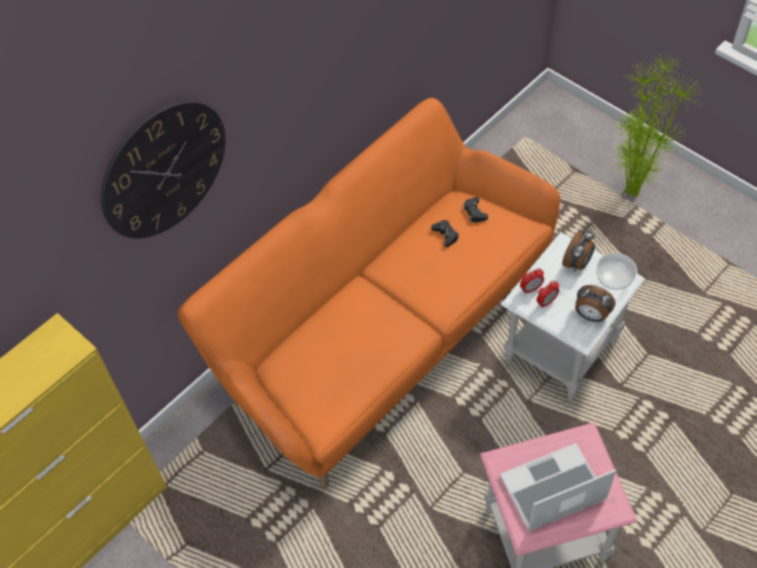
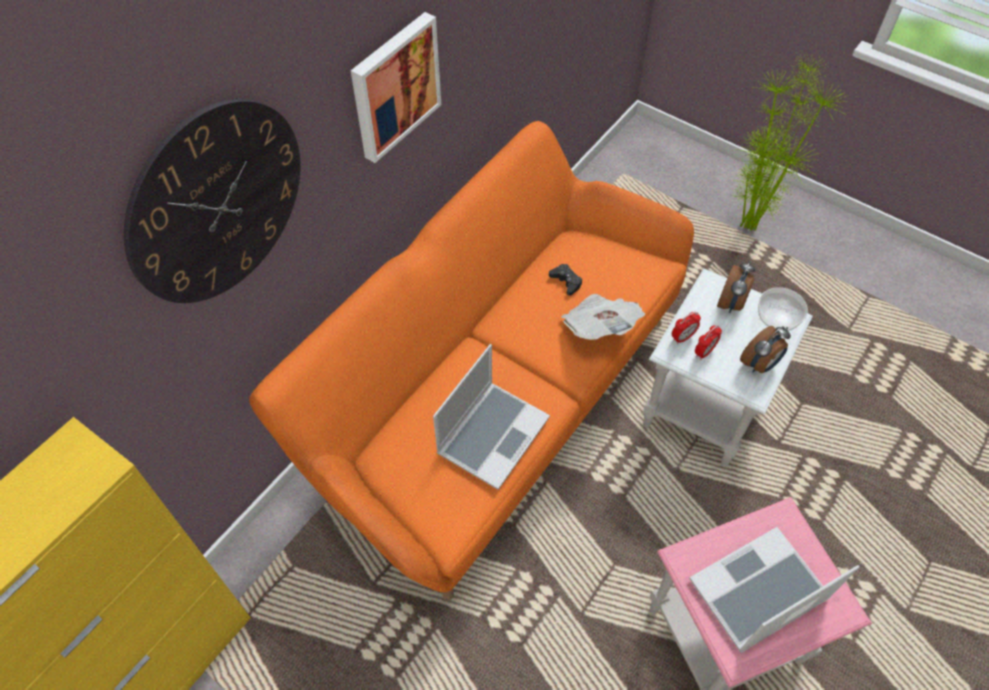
camera: 10 degrees left, 0 degrees up
black game controller [463,197,488,223] -> none
alarm clock [575,285,615,322] -> alarm clock turned 60 degrees counterclockwise [740,326,791,373]
none -> picture [351,12,441,163]
none -> laptop [433,344,550,490]
none -> newspaper [561,294,645,340]

